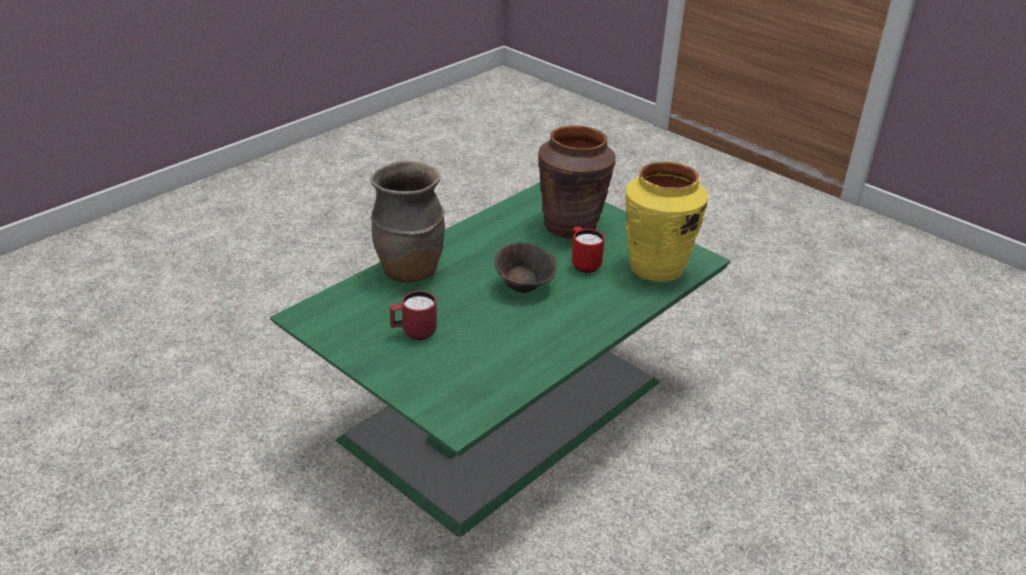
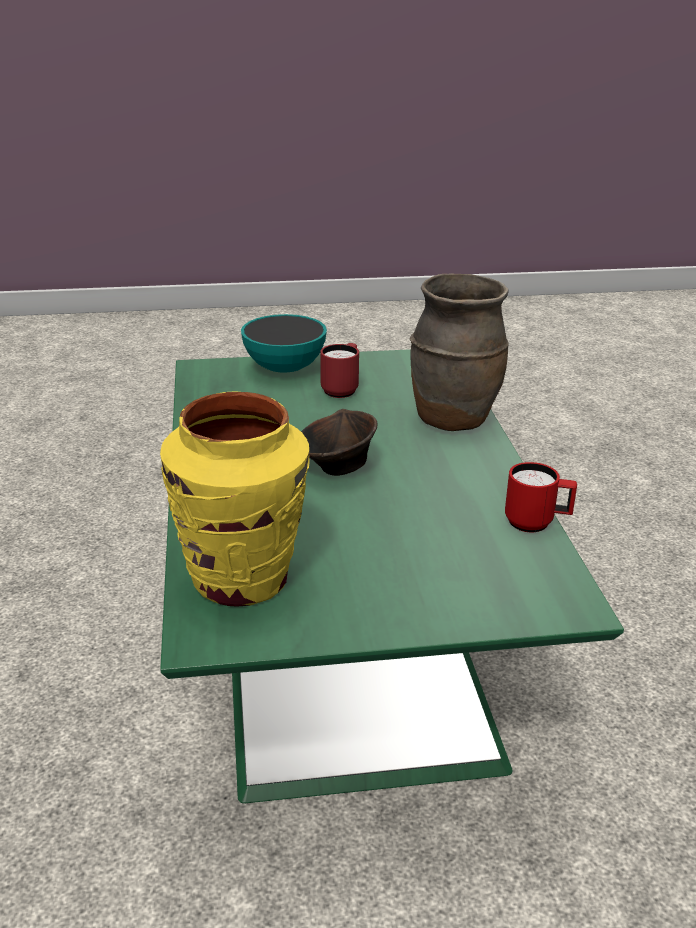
camera: 130 degrees right, 5 degrees down
brown vase [538,126,616,239] -> none
red mug [572,226,605,273] -> red mug moved to [505,462,577,532]
none -> bowl [241,314,327,373]

